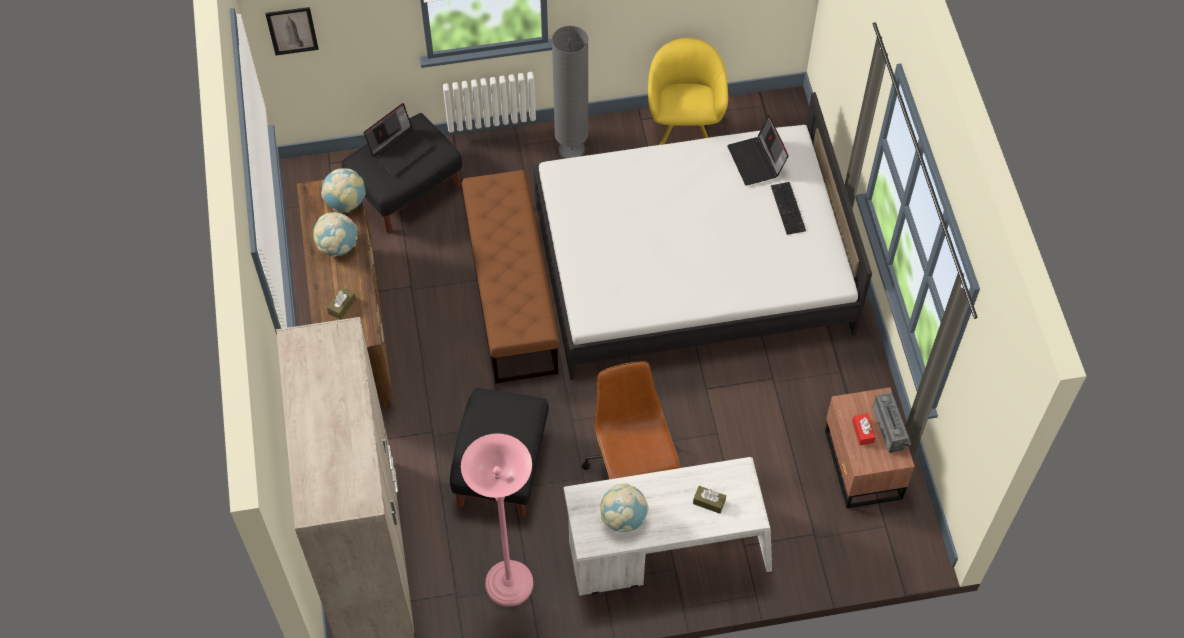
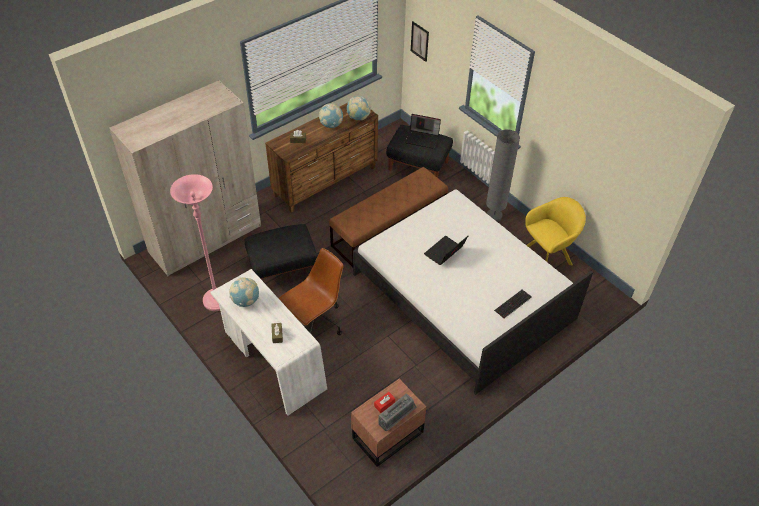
camera: 60 degrees right, 10 degrees down
laptop [727,115,789,186] -> laptop moved to [424,236,468,265]

